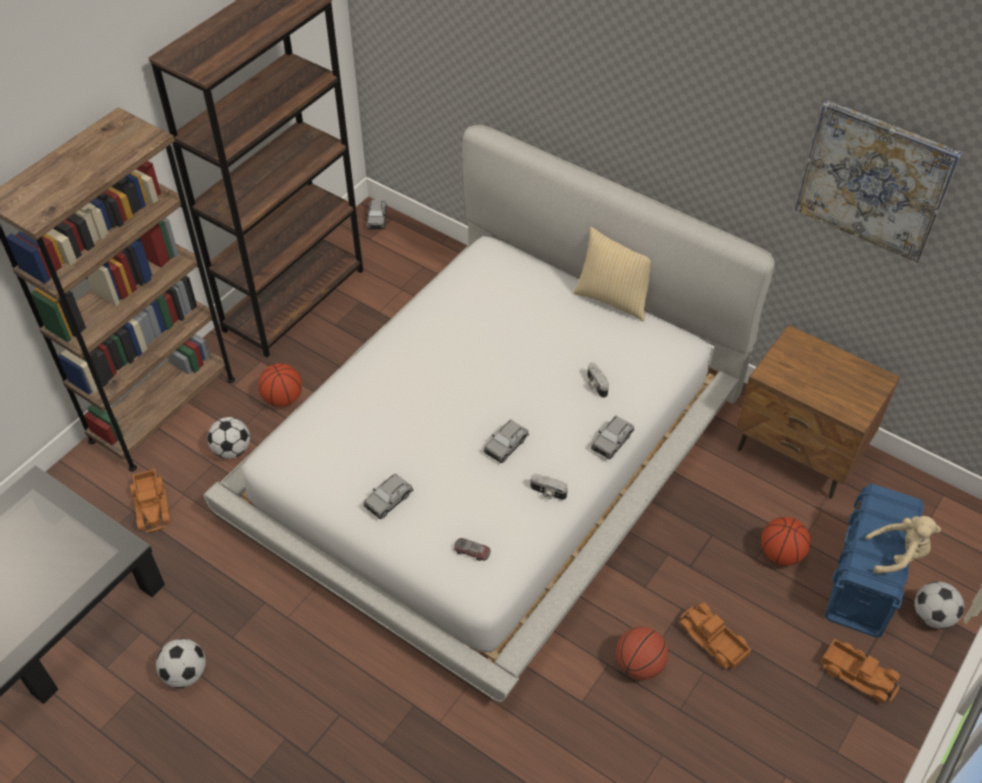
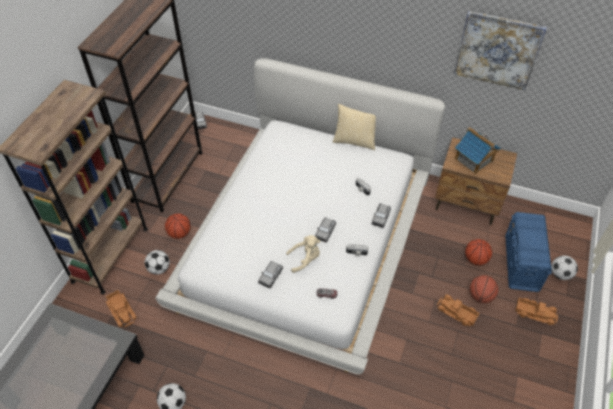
camera: 15 degrees left, 0 degrees up
basketball [616,627,668,680] -> basketball moved to [470,275,498,303]
beige plush toy [865,516,941,574] -> beige plush toy moved to [286,235,320,273]
none -> toy house [455,127,501,174]

